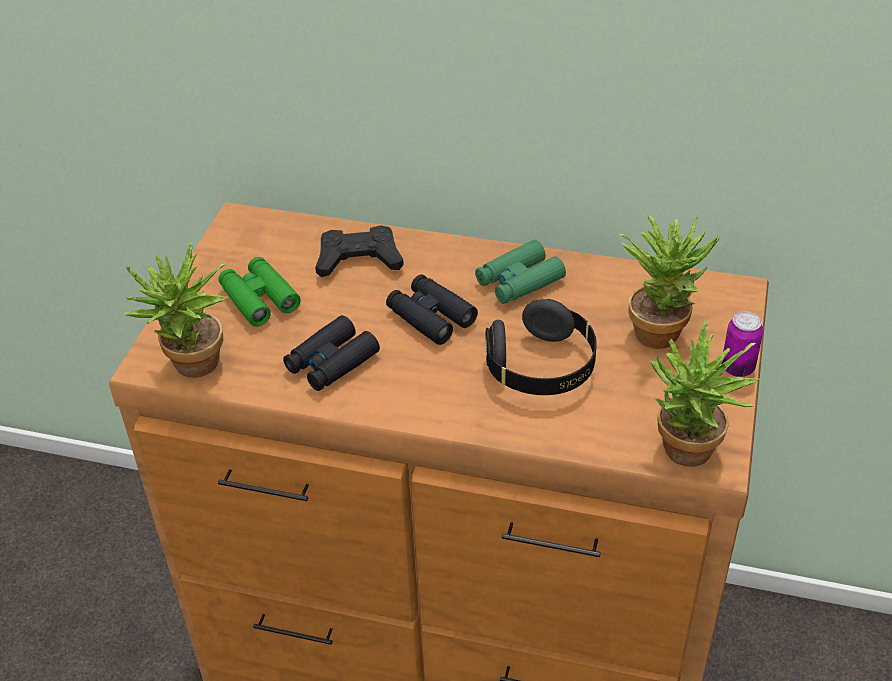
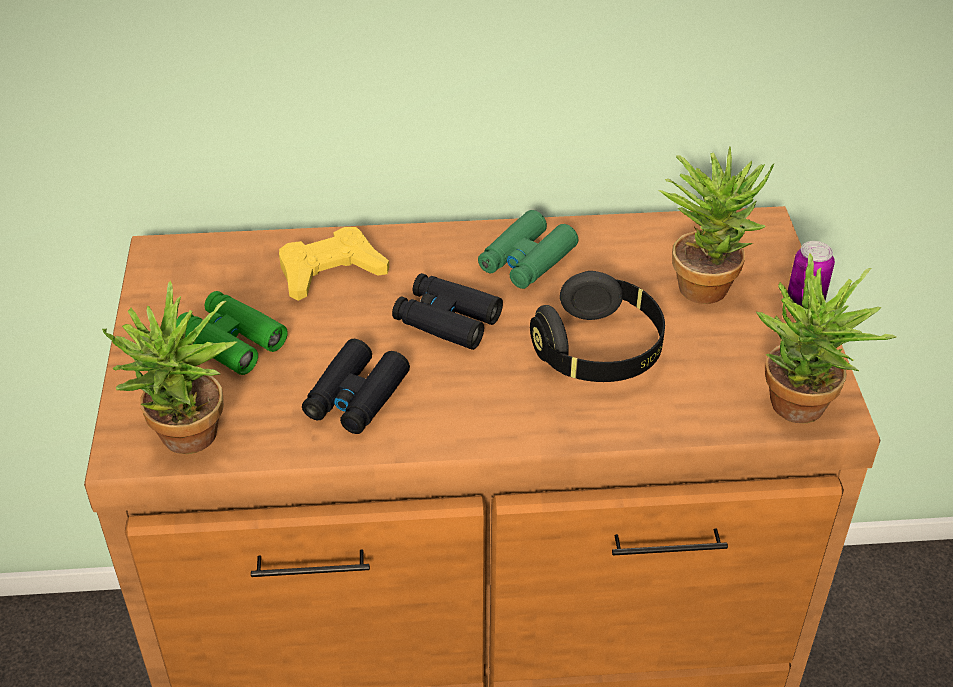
camera: 20 degrees left, 0 degrees up
black game controller [315,225,404,277] -> yellow game controller [279,227,389,301]

